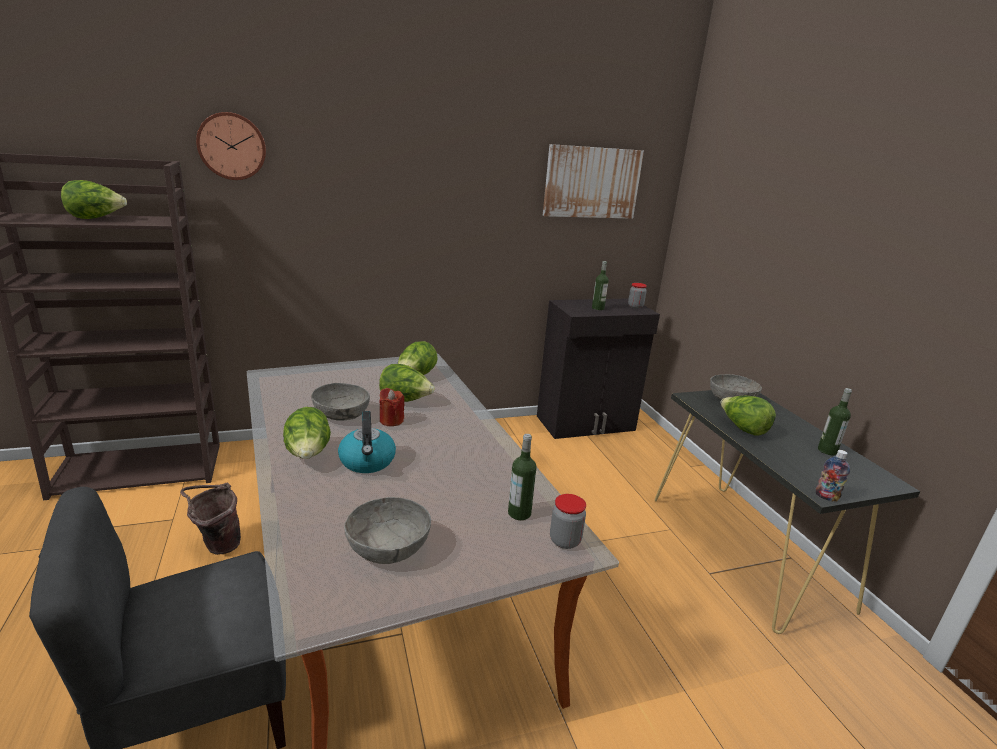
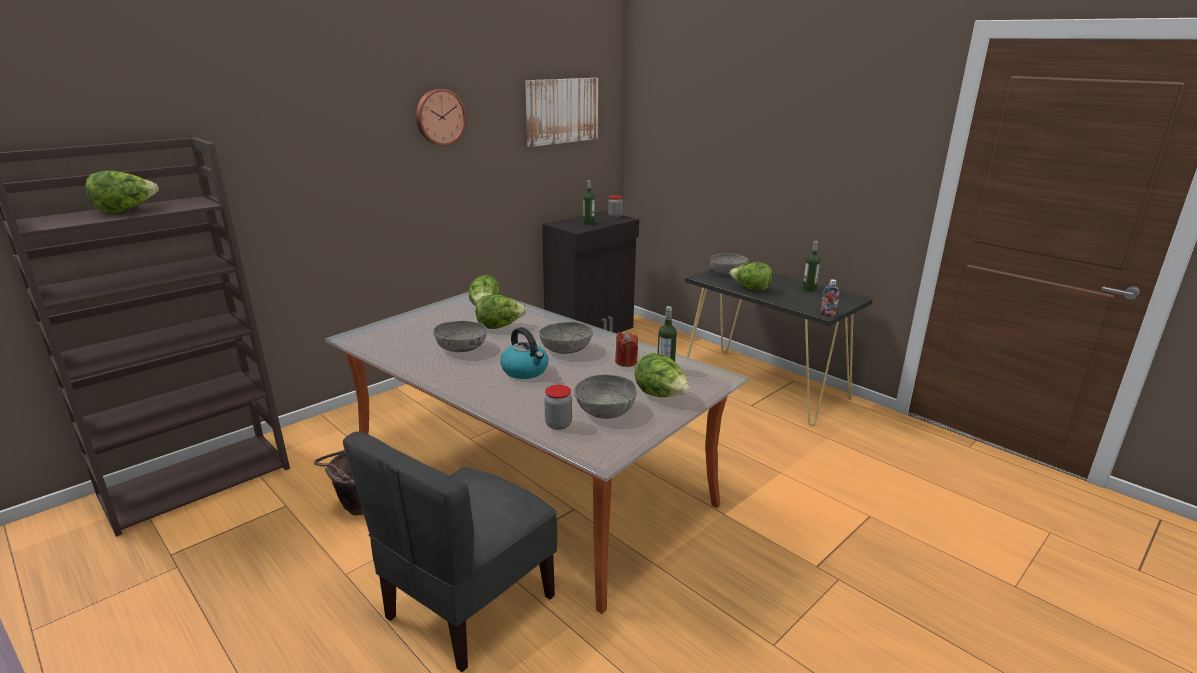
camera: 25 degrees left, 0 degrees up
wall clock [196,112,266,180] -> wall clock moved to [416,89,466,146]
lettuce [283,407,331,459] -> lettuce moved to [635,353,690,397]
red candle [379,388,405,426] -> red candle moved to [615,332,638,367]
jar [550,494,586,549] -> jar moved to [544,385,572,430]
none -> grey bowl [539,322,593,354]

